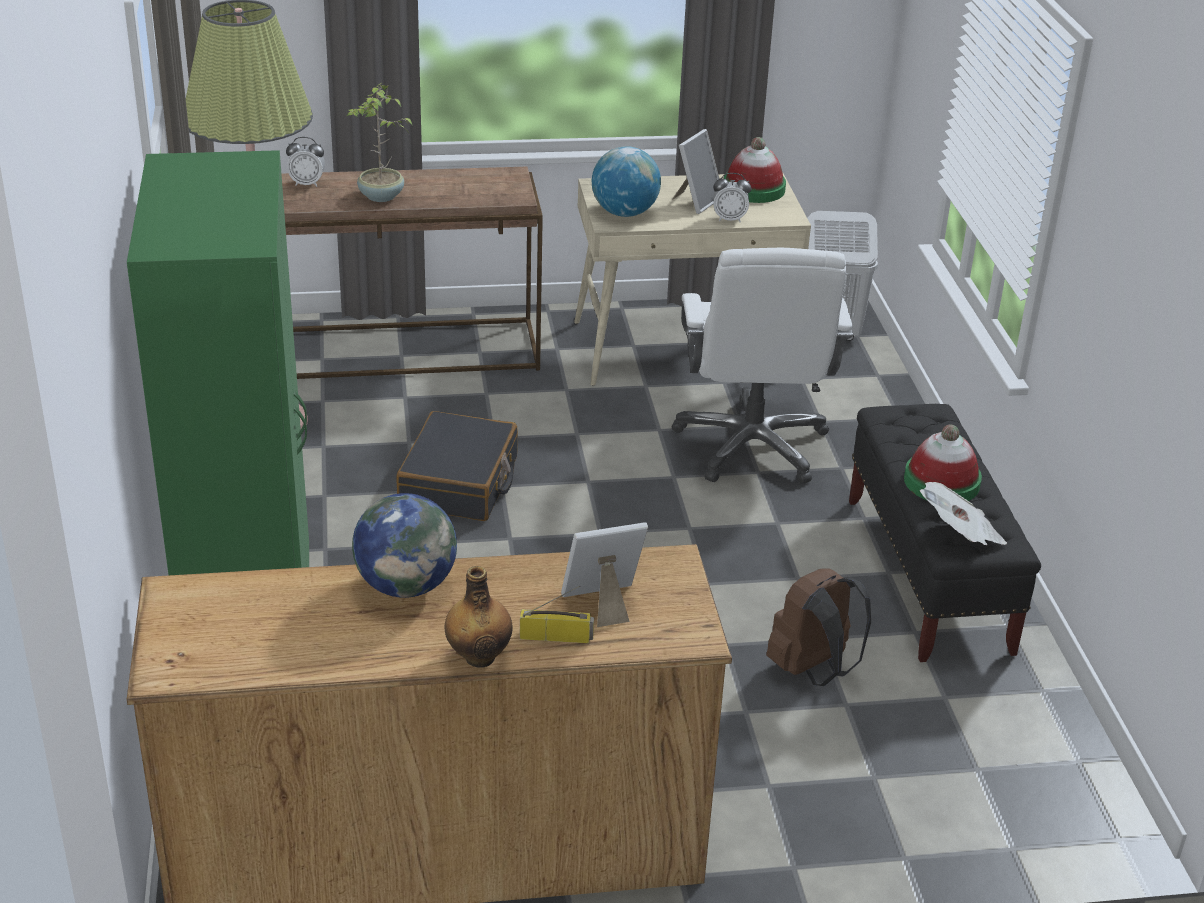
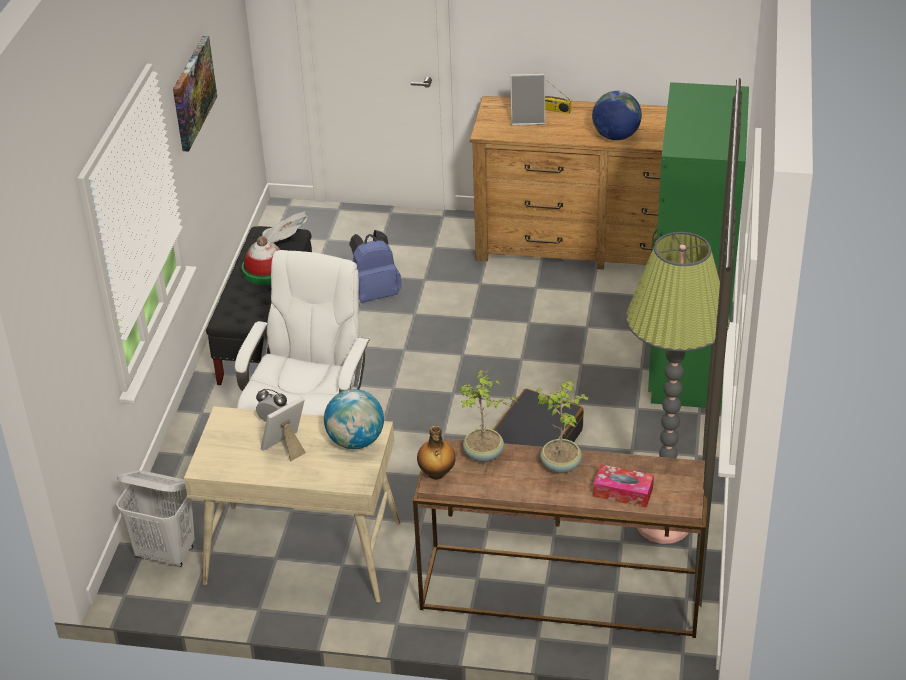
camera: 160 degrees left, 5 degrees up
alarm clock [286,137,325,187] -> tissue box [593,464,654,508]
bottle [445,566,513,667] -> bottle moved to [417,426,456,480]
hat [724,137,786,203] -> none
brown backpack [766,568,871,686] -> blue backpack [349,230,402,303]
none -> picture [173,36,217,152]
none -> potted plant [458,370,517,462]

